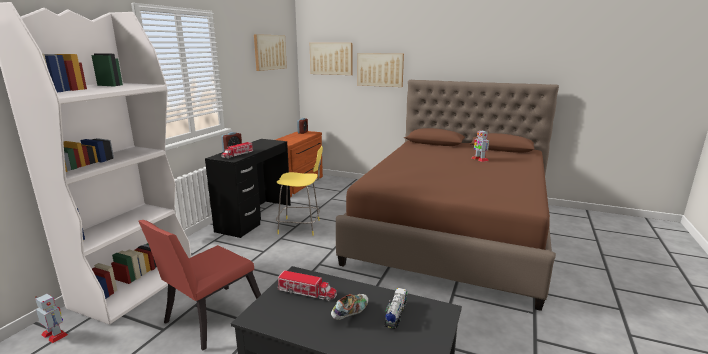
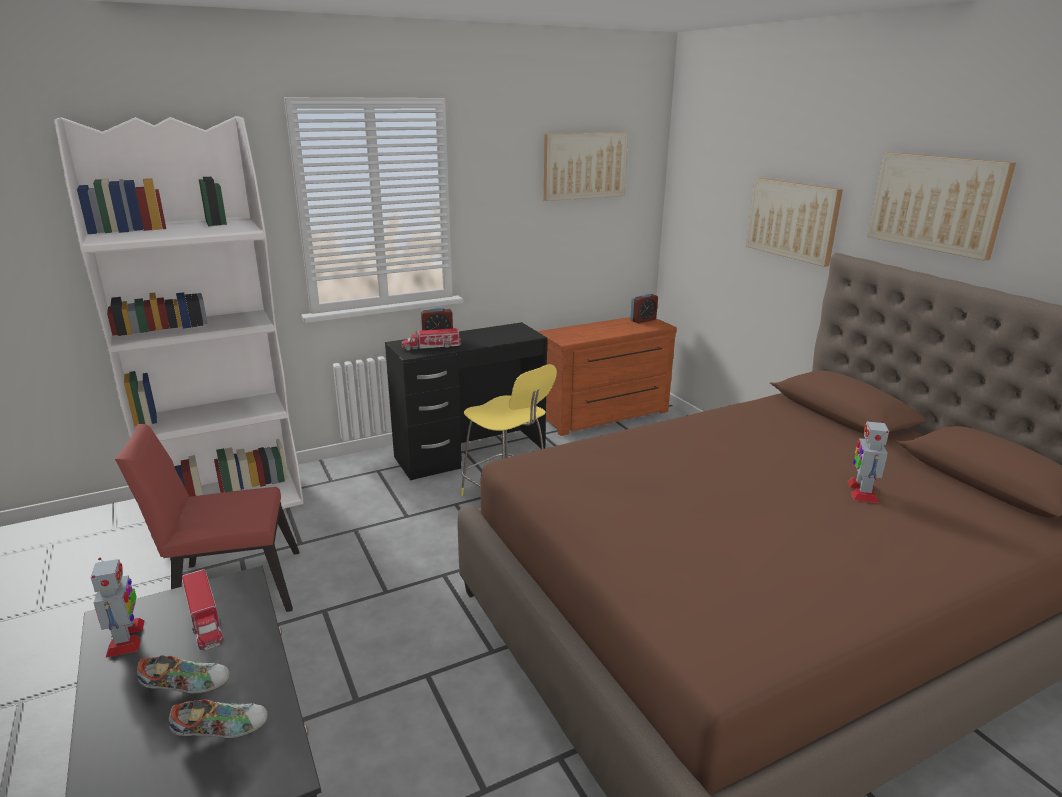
camera: 40 degrees right, 5 degrees up
toy robot [35,294,68,343] -> toy robot moved to [91,558,145,658]
picture [310,43,352,75] -> picture moved to [867,152,1016,261]
toy truck [384,288,407,329] -> shoe [169,699,268,738]

